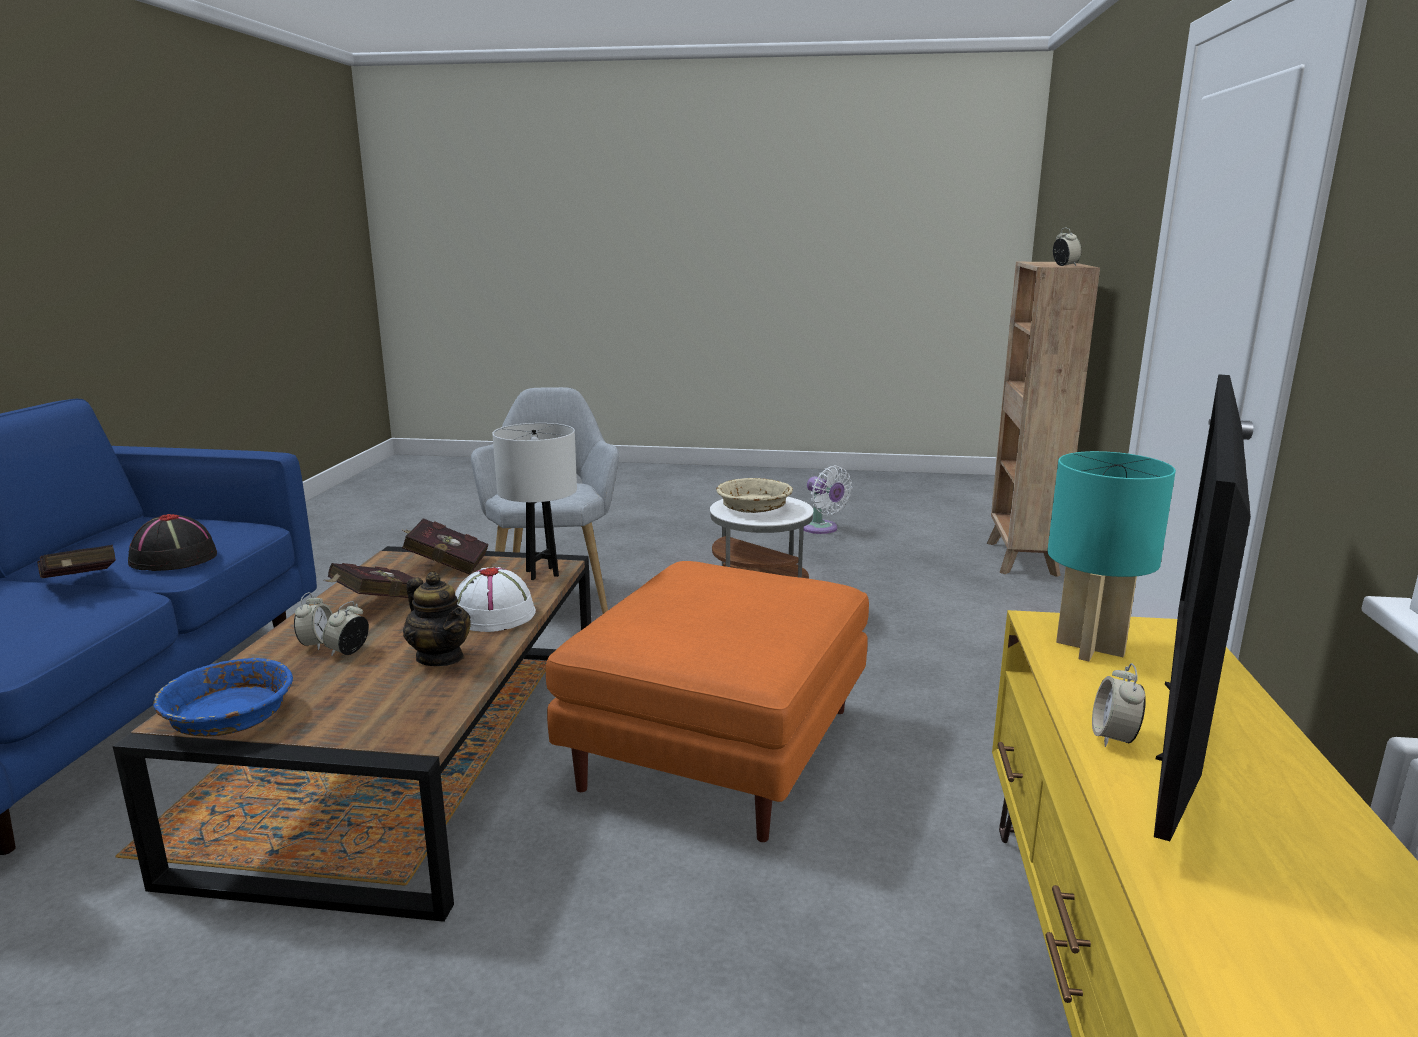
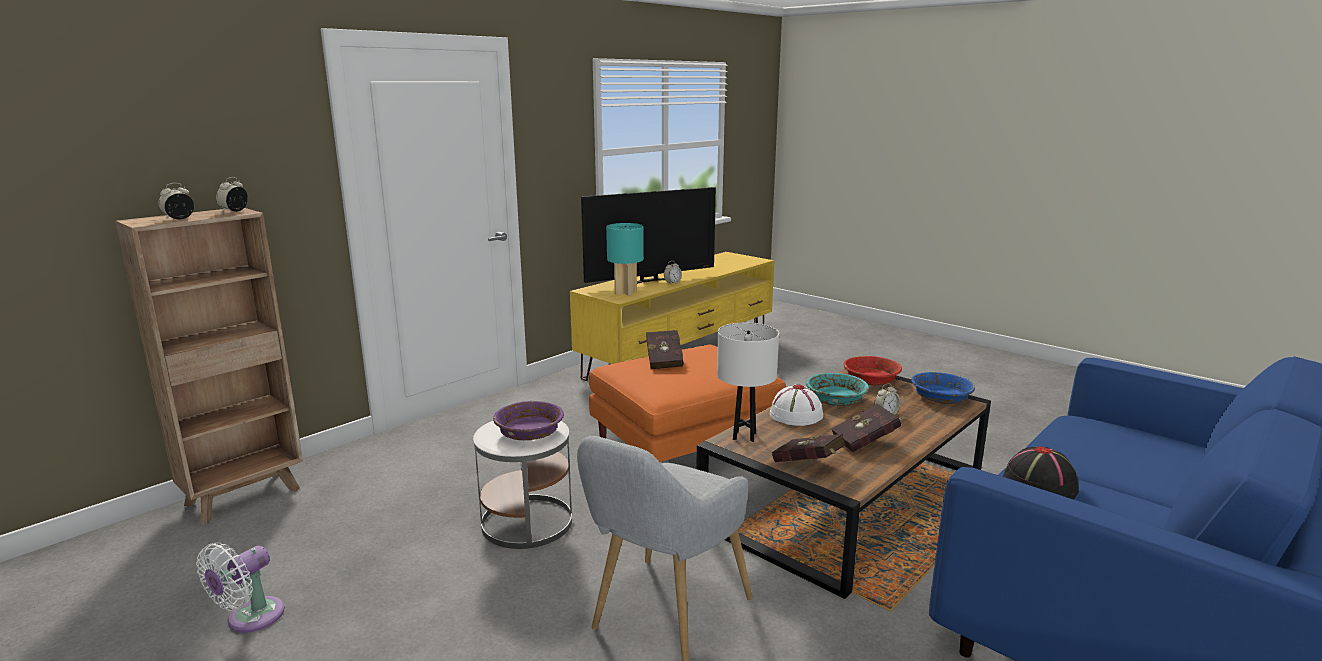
camera: 145 degrees left, 0 degrees up
red book [37,545,116,578] -> red book moved to [646,330,684,369]
alarm clock [294,592,333,650] -> alarm clock moved to [159,183,194,219]
teapot [403,572,471,666] -> turquoise bowl [806,373,869,406]
beige bowl [716,478,793,513] -> purple bowl [493,401,564,440]
white fan [803,465,852,534] -> white fan turned 150 degrees counterclockwise [196,543,285,633]
none -> red bowl [843,356,902,385]

